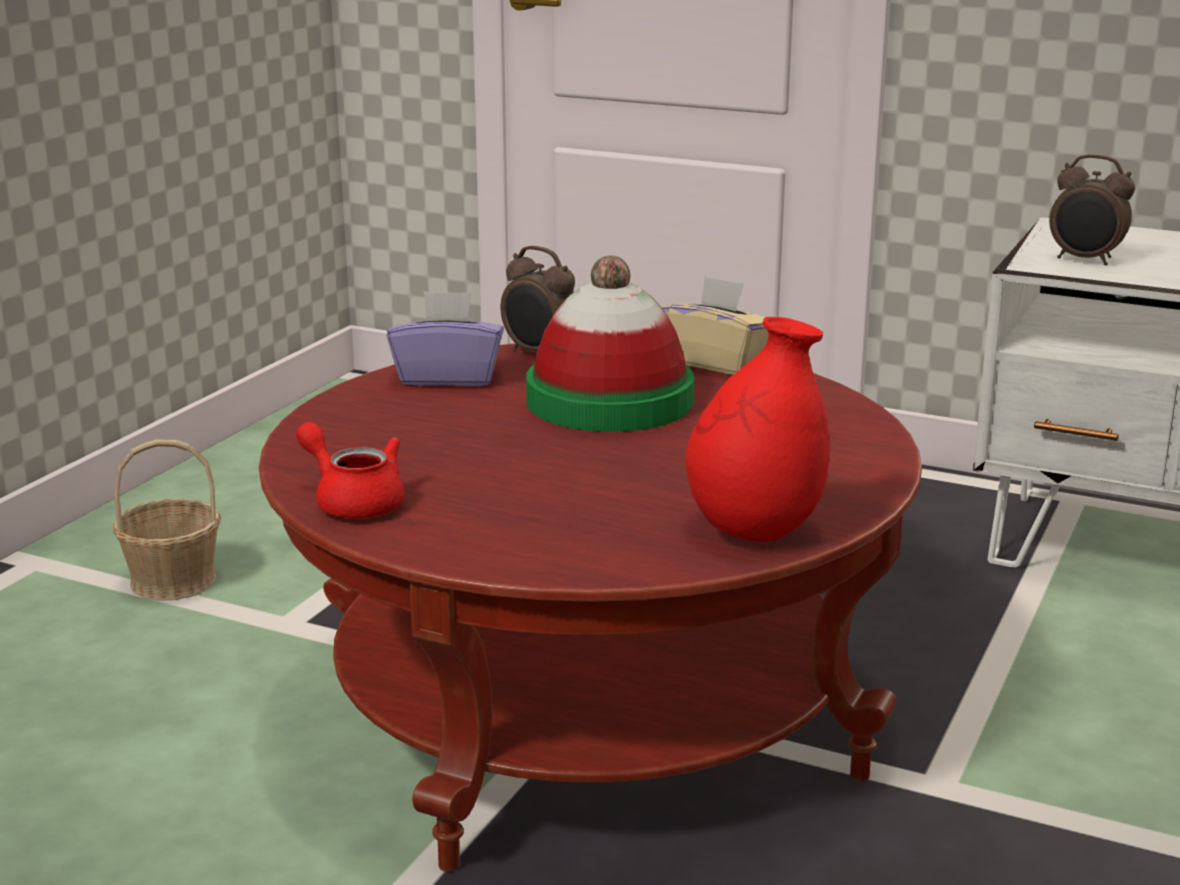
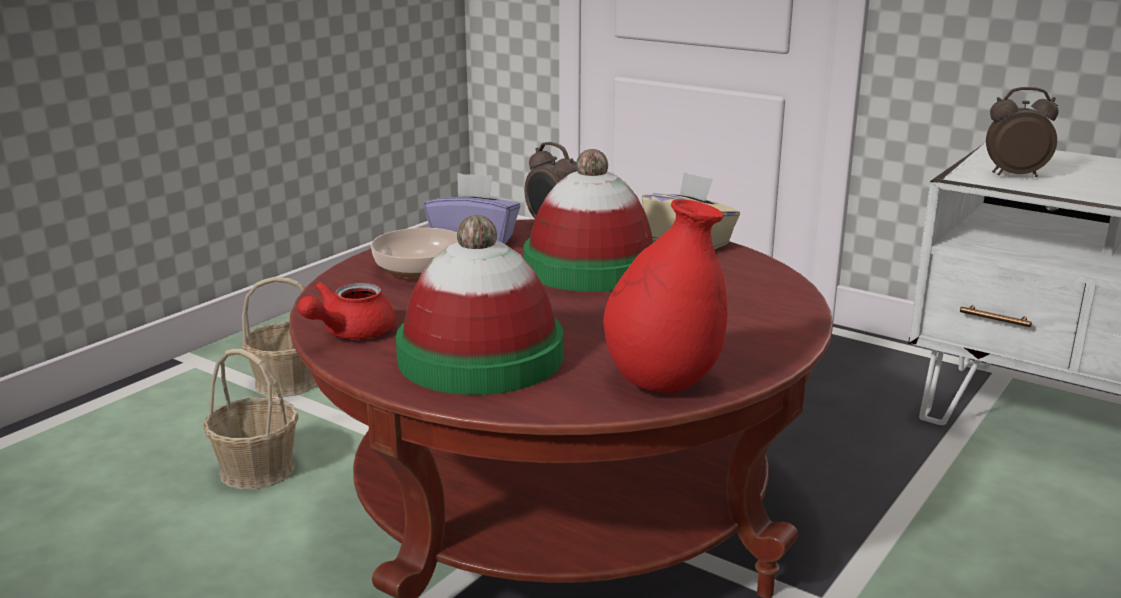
camera: 10 degrees right, 0 degrees up
red teapot [296,422,405,519] -> red teapot turned 105 degrees counterclockwise [298,282,396,339]
alarm clock [1049,154,1135,265] -> alarm clock turned 150 degrees clockwise [986,87,1059,177]
none -> basket [203,349,299,490]
none -> bowl [371,228,458,280]
none -> hat [396,215,563,395]

